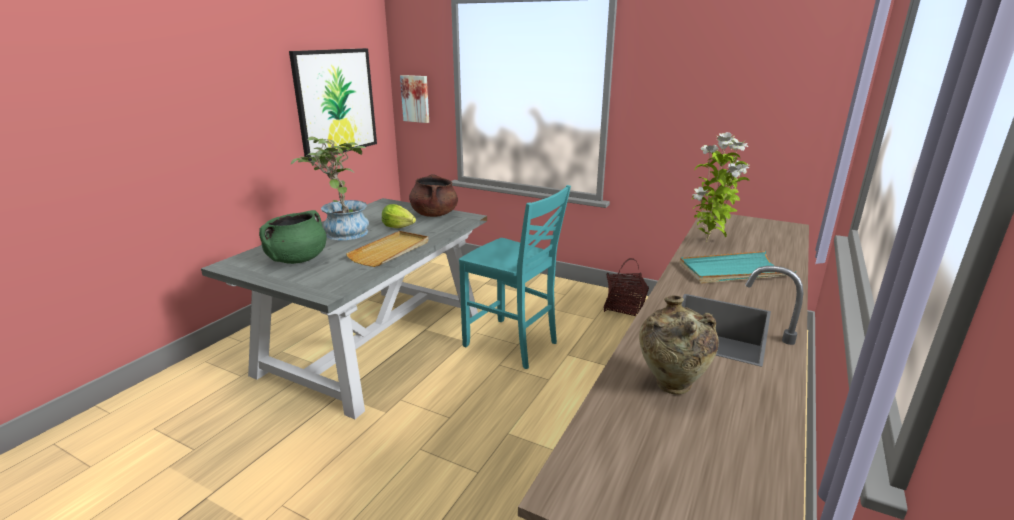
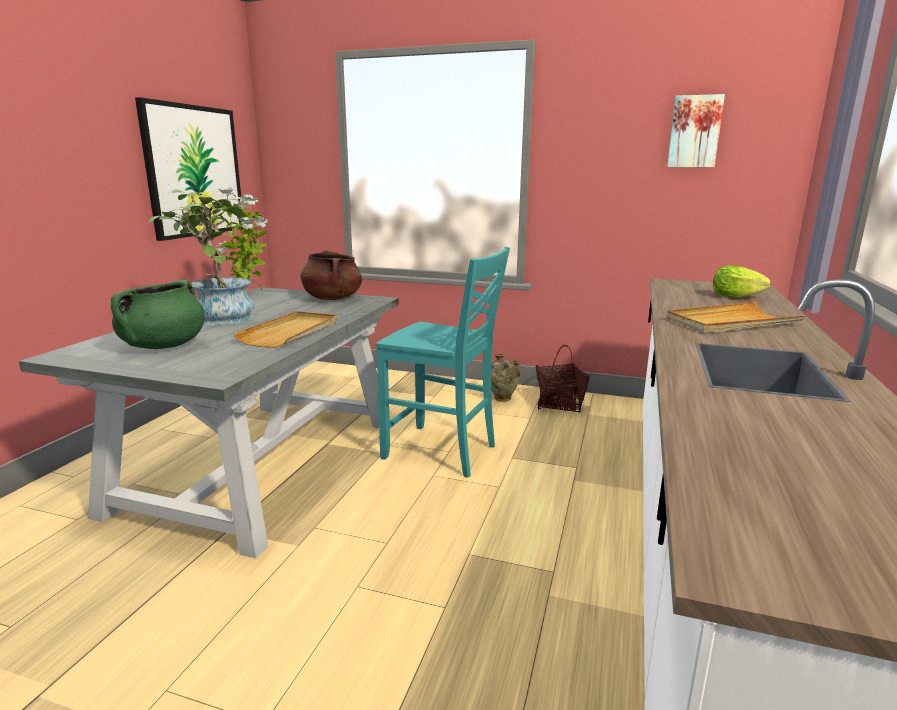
camera: 10 degrees left, 5 degrees down
lettuce [382,204,416,228] -> lettuce moved to [713,266,771,298]
picture [400,75,429,123] -> picture moved to [667,94,725,167]
beige vase [639,296,719,395] -> beige vase moved to [491,354,521,402]
turquoise tray [680,251,796,283] -> beige tray [667,302,806,334]
potted plant [692,132,750,242] -> potted plant moved to [214,187,268,293]

